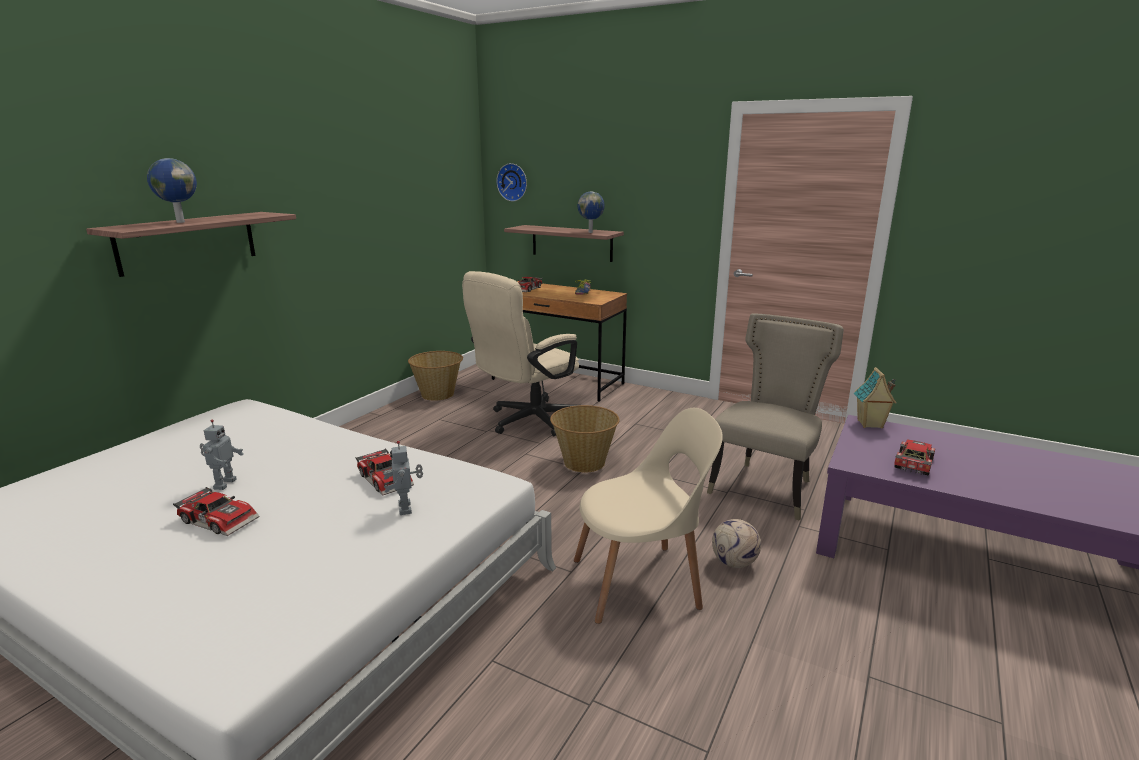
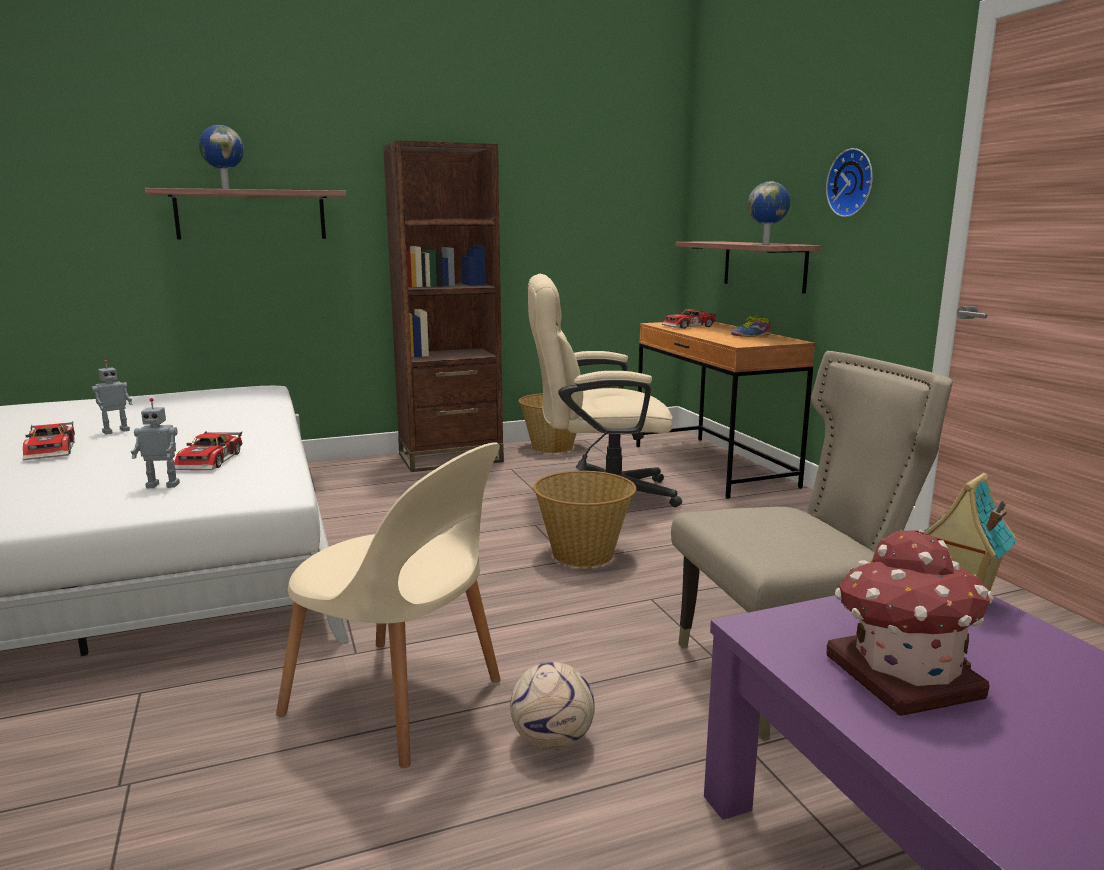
camera: 40 degrees right, 5 degrees down
toy robot [383,441,423,515] -> toy robot turned 120 degrees counterclockwise [131,398,180,488]
wall clock [496,163,527,202] -> wall clock moved to [826,148,873,217]
toy car [894,439,935,475] -> toy house [826,529,993,716]
none -> brown bookcase [383,140,504,472]

